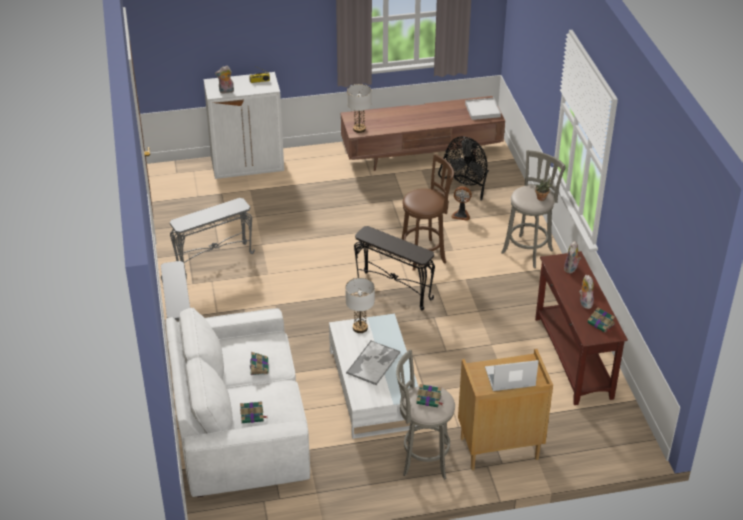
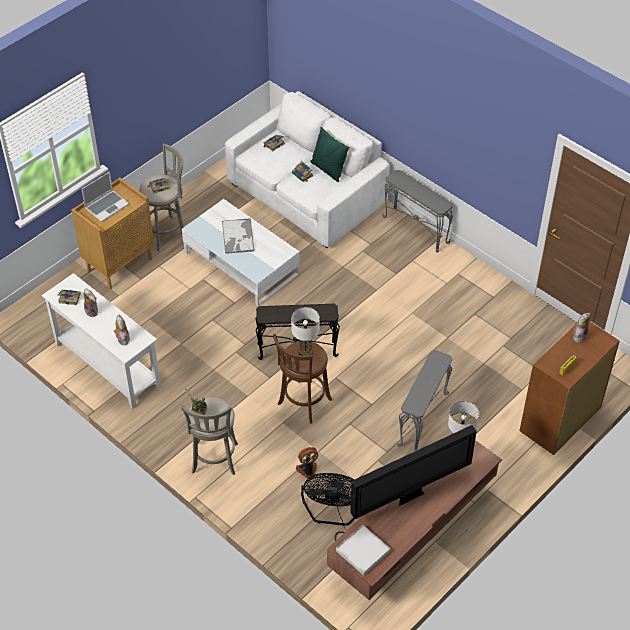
camera: 145 degrees right, 10 degrees up
grey side table [170,198,255,273] -> grey side table moved to [397,350,452,451]
white cabinet [204,72,284,179] -> brown cabinet [519,322,620,455]
table lamp [345,278,375,333] -> table lamp moved to [291,307,320,356]
brown console table [535,251,628,405] -> white console table [42,273,161,409]
none -> green pillow [310,127,349,182]
none -> television [350,425,477,519]

